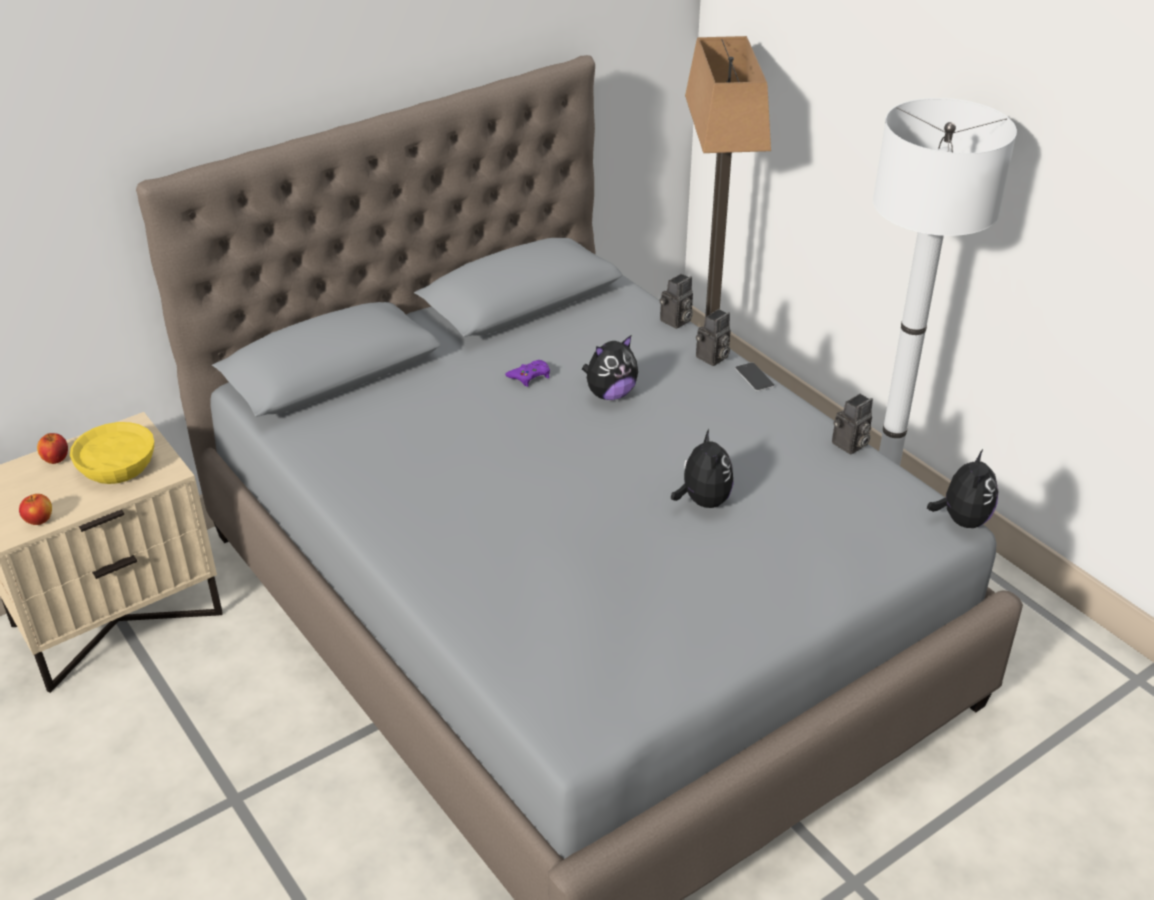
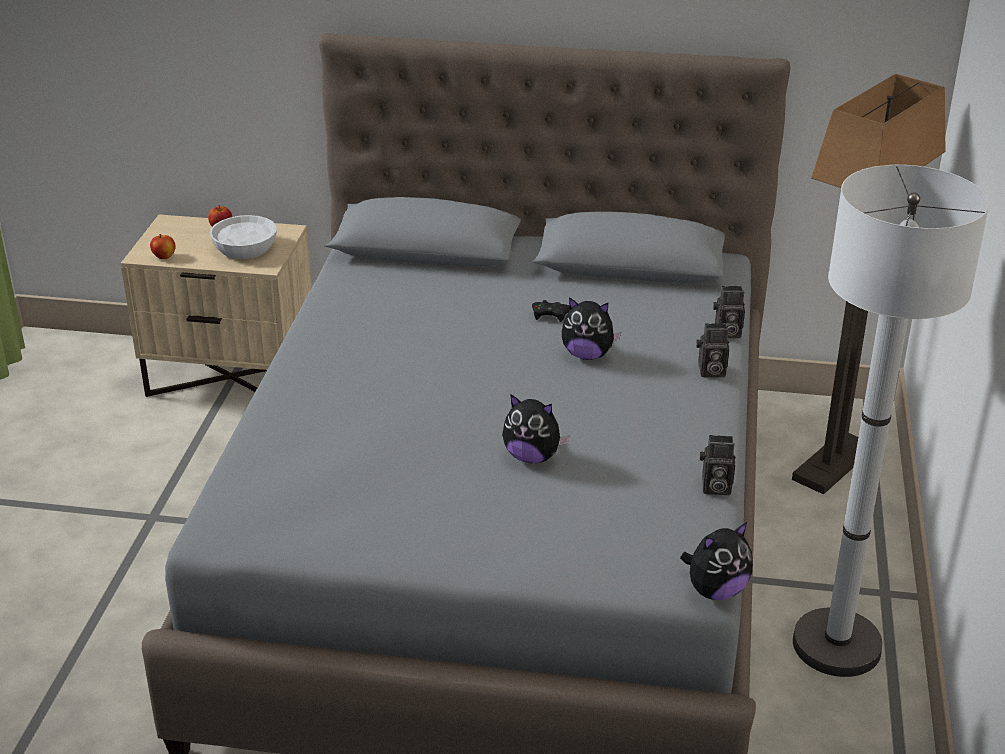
camera: 45 degrees right, 5 degrees down
yellow bowl [70,422,154,484] -> white bowl [210,215,277,259]
purple game controller [505,360,550,387] -> black game controller [532,300,570,322]
plush toy [671,429,734,508] -> plush toy turned 75 degrees clockwise [502,394,569,463]
phone [735,362,775,391] -> none

